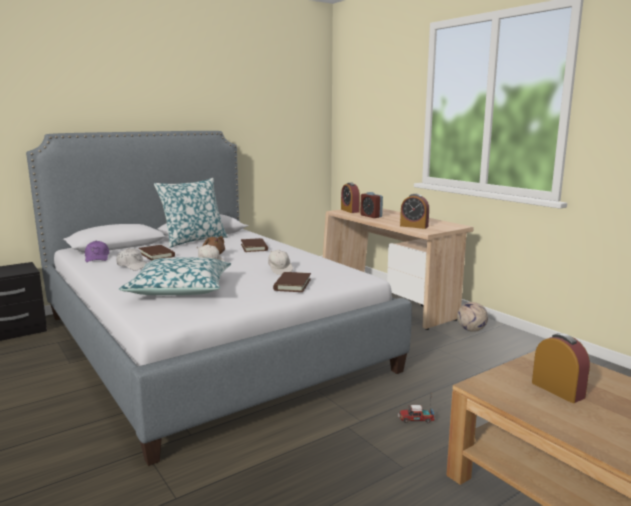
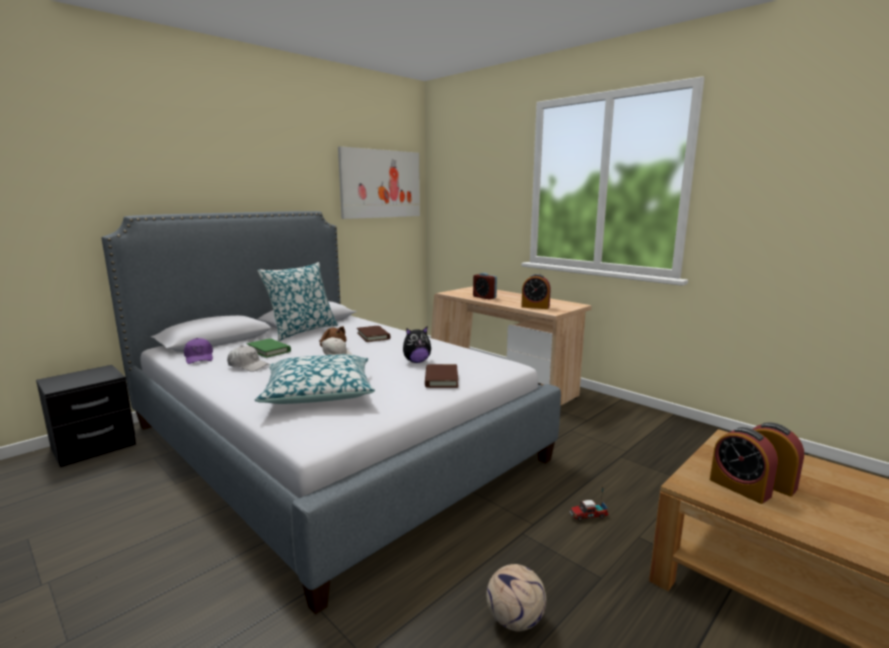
camera: 10 degrees left, 0 degrees up
brown book [139,245,175,261] -> green book [247,338,291,358]
white cap [268,250,293,275] -> plush toy [403,327,431,363]
alarm clock [341,183,360,213] -> alarm clock moved to [710,427,778,504]
football [457,302,488,332] -> football moved to [486,564,546,631]
none -> picture [338,146,420,219]

